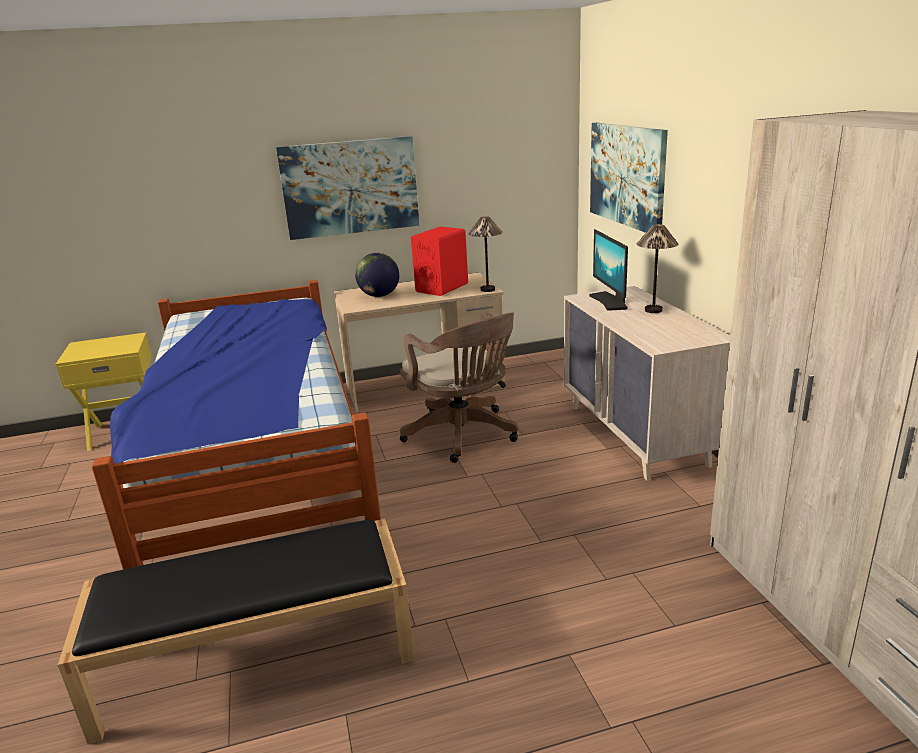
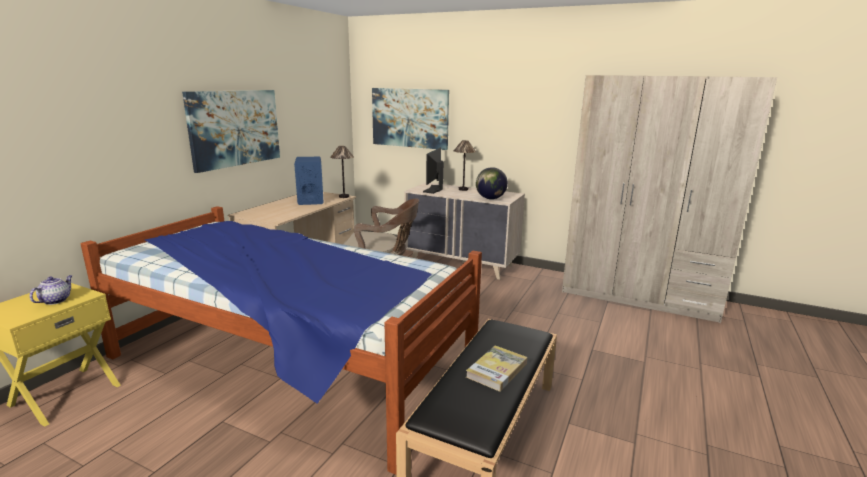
camera: 50 degrees left, 5 degrees down
globe [355,253,399,297] -> globe moved to [476,167,508,199]
red speaker [411,227,468,296] -> blue speaker [294,157,323,205]
monitor [589,229,628,311] -> monitor turned 75 degrees clockwise [423,147,444,194]
none -> teapot [30,275,73,305]
none -> book [466,346,527,392]

